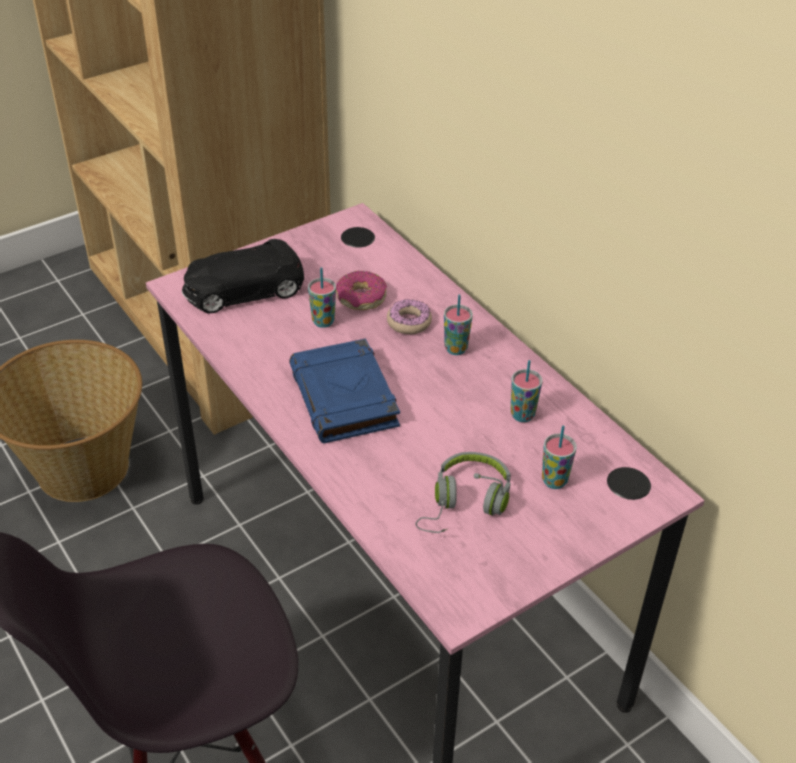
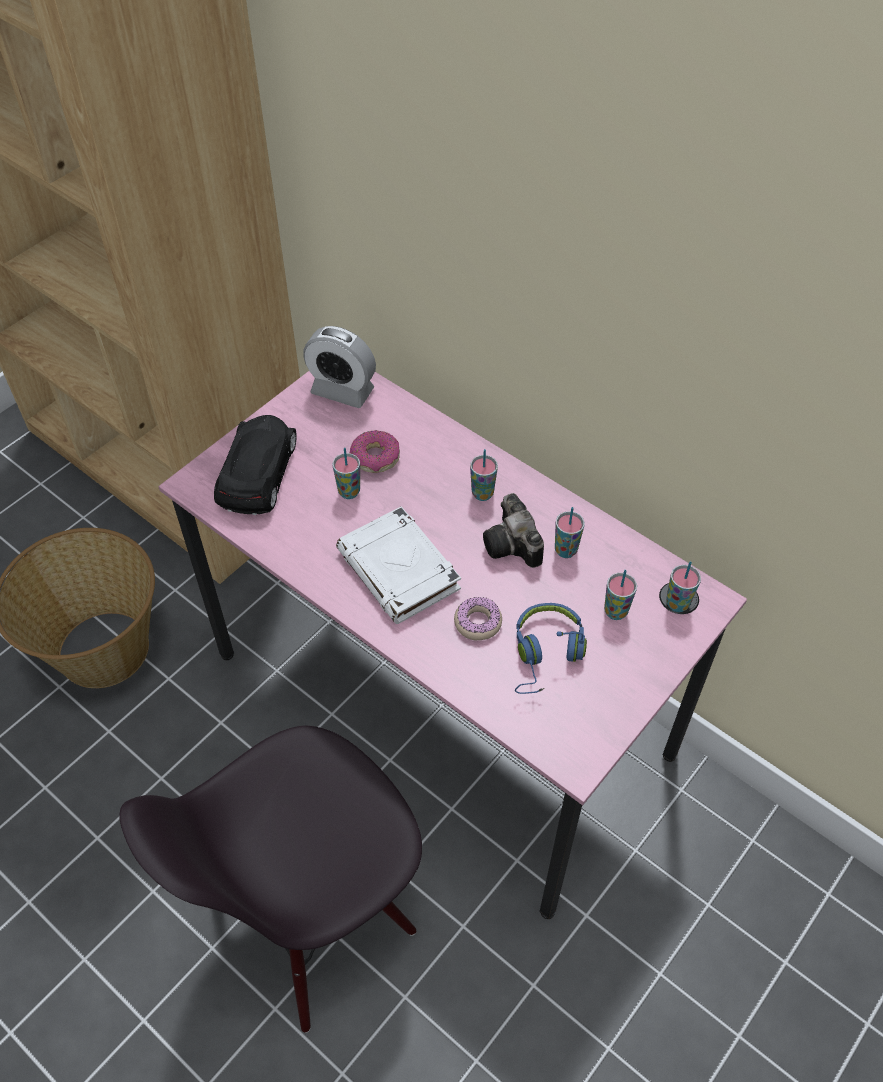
camera: 15 degrees left, 10 degrees up
black toy car [182,239,304,313] -> black toy car turned 135 degrees clockwise [214,415,296,515]
blue book [289,338,400,443] -> white book [336,506,461,624]
donut [387,299,432,334] -> donut moved to [454,597,502,640]
grey headphones [416,452,511,533] -> blue headphones [515,603,587,694]
none -> alarm clock [303,326,376,408]
none -> camera [483,493,544,568]
none -> cup [666,562,701,612]

